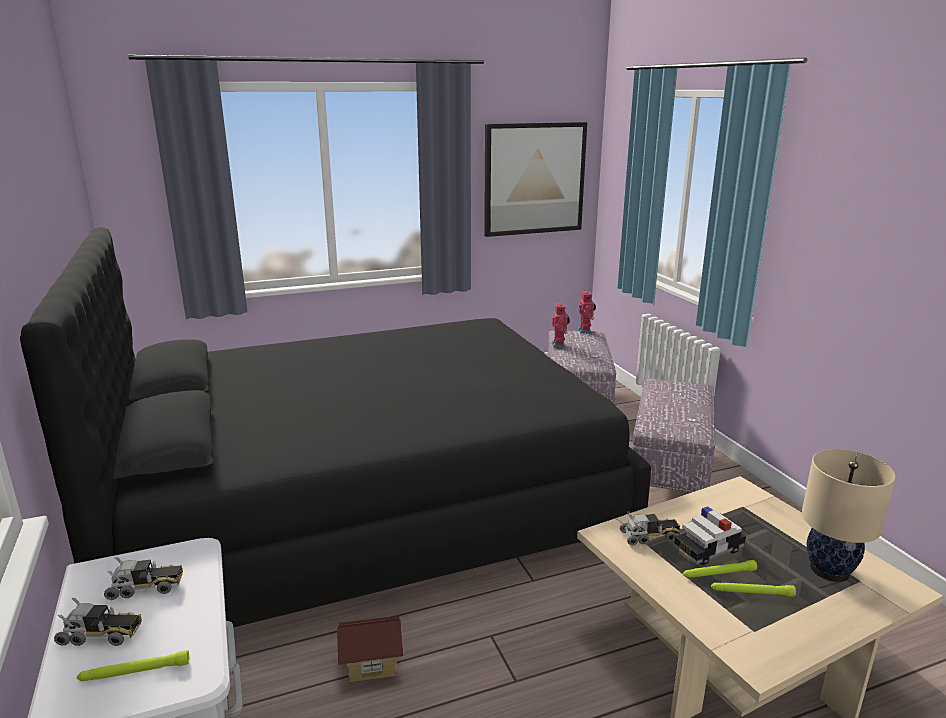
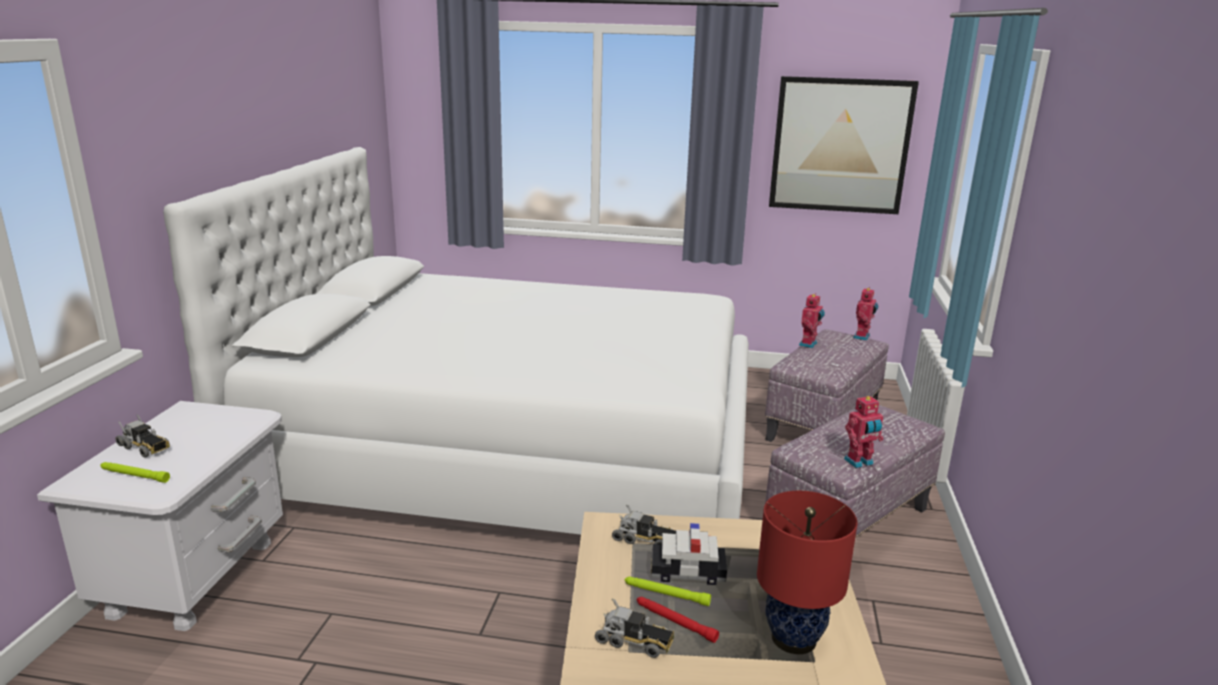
camera: 30 degrees right, 0 degrees up
black bed [20,227,651,627] -> white bed [163,147,749,535]
toy truck [104,557,183,600] -> toy truck moved to [595,598,674,658]
toy house [337,616,404,682] -> none
green flashlight [711,582,796,597] -> red flashlight [637,597,719,643]
beige table lamp [802,449,896,582] -> red table lamp [757,491,857,654]
none -> toy robot [844,396,883,468]

